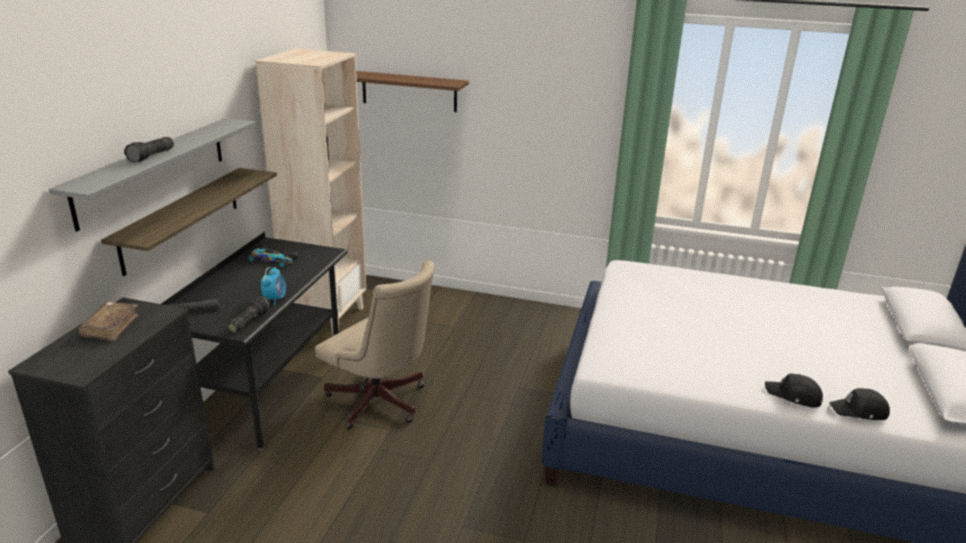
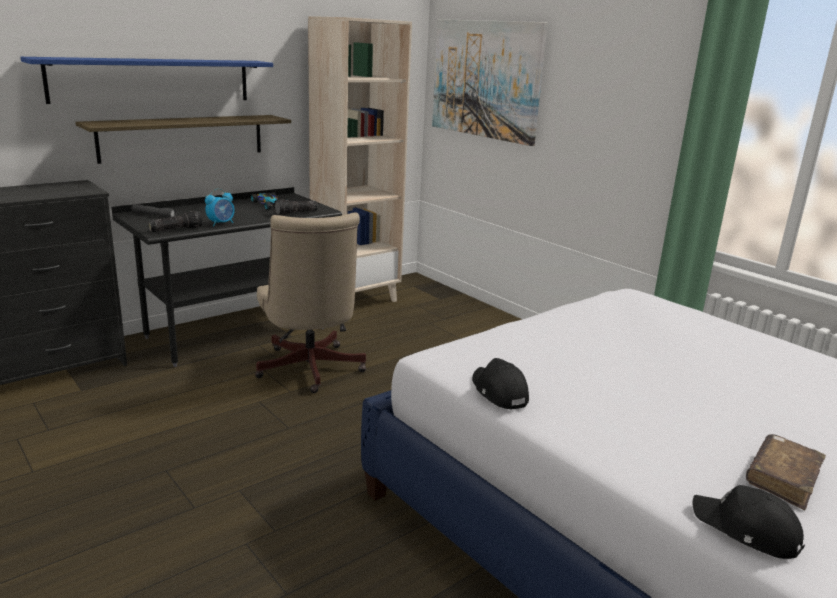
camera: 35 degrees right, 5 degrees down
grey shelf [49,118,256,232] -> blue shelf [21,57,273,104]
brown book [78,302,139,341] -> brown book moved to [746,434,826,510]
flashlight [124,137,174,163] -> flashlight moved to [273,199,318,215]
brown shelf [356,71,469,112] -> picture [432,19,548,146]
black cap [765,373,823,408] -> black cap moved to [472,358,529,409]

